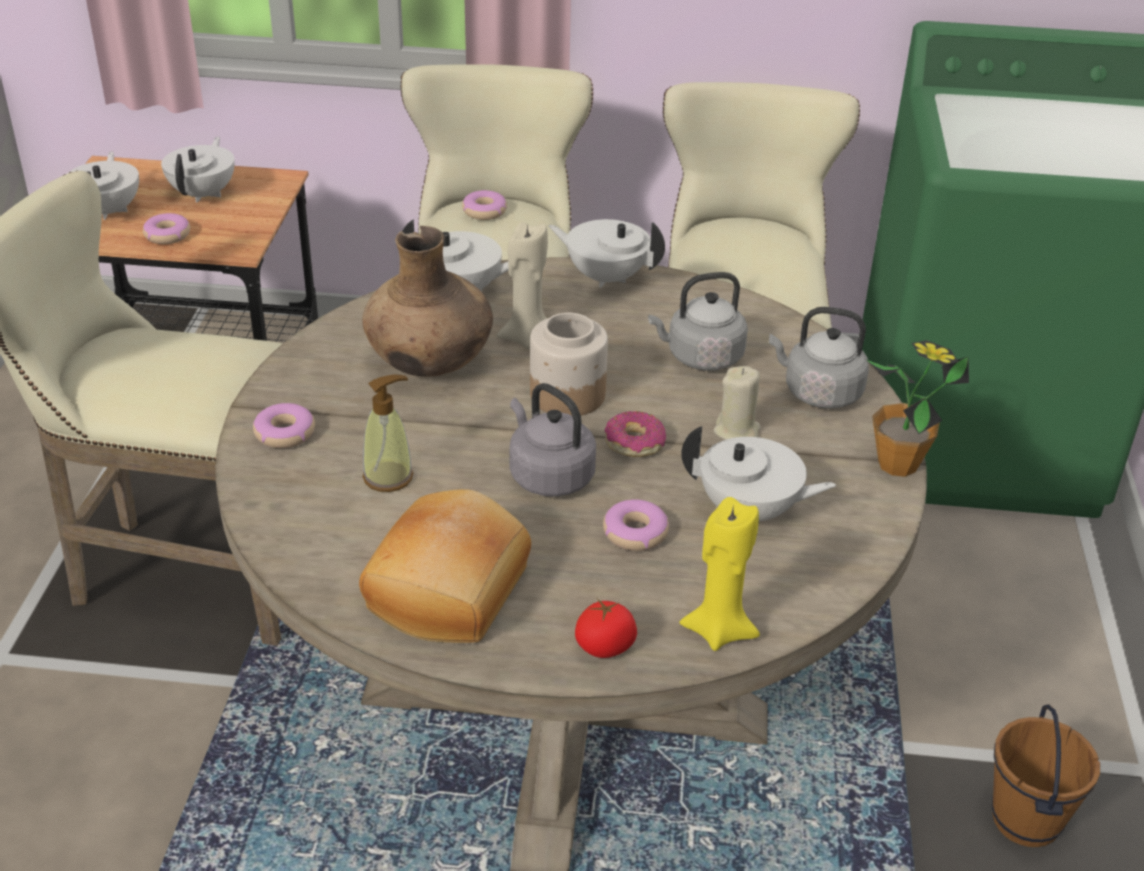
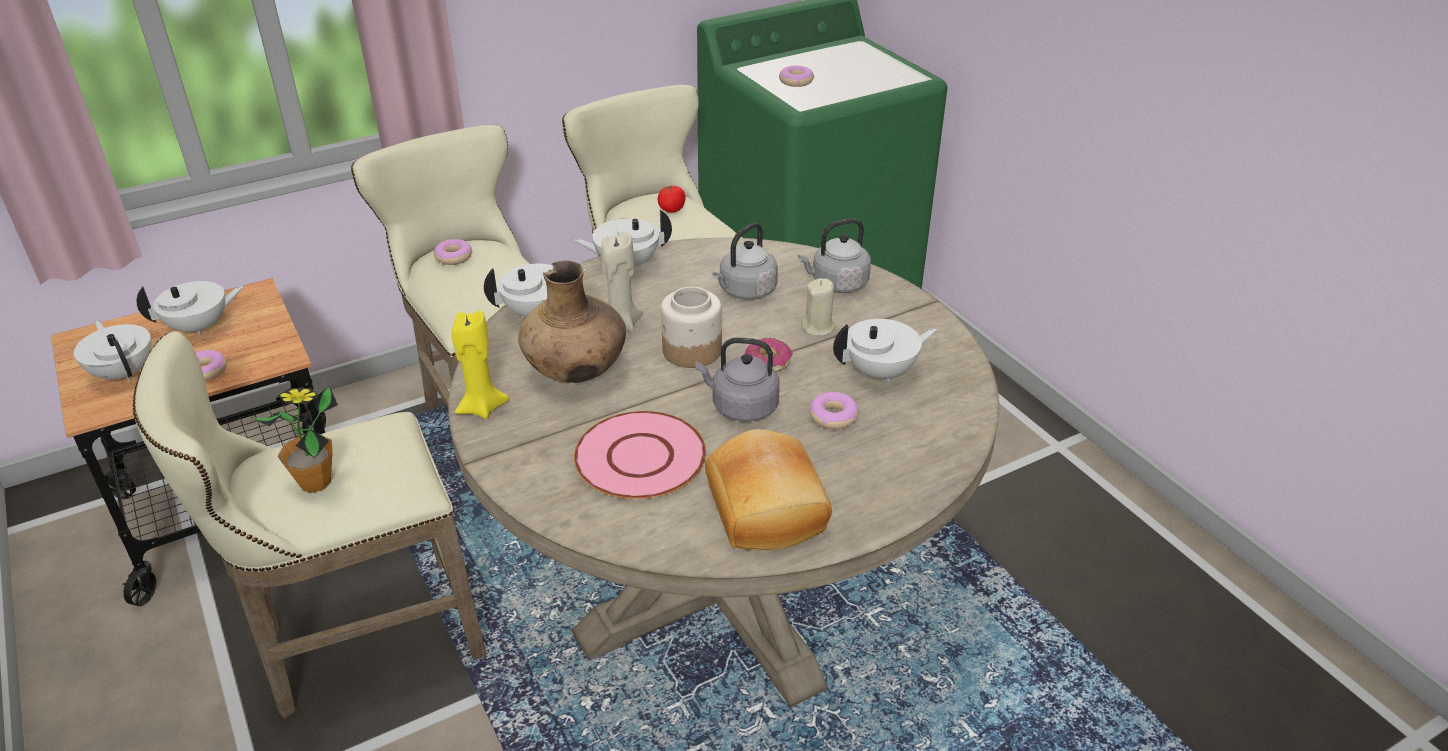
camera: 35 degrees left, 0 degrees up
white teapot [161,137,235,203] -> white teapot turned 90 degrees clockwise [136,281,244,337]
donut [253,403,315,448] -> donut moved to [779,66,814,87]
soap dispenser [362,374,413,492] -> pink plate [574,411,706,499]
tomato [575,598,637,658] -> tomato moved to [658,185,686,213]
yellow candle [680,497,760,651] -> yellow candle moved to [452,310,509,419]
potted plant [865,340,969,477] -> potted plant moved to [251,386,338,493]
brown bucket [992,704,1100,847] -> none

